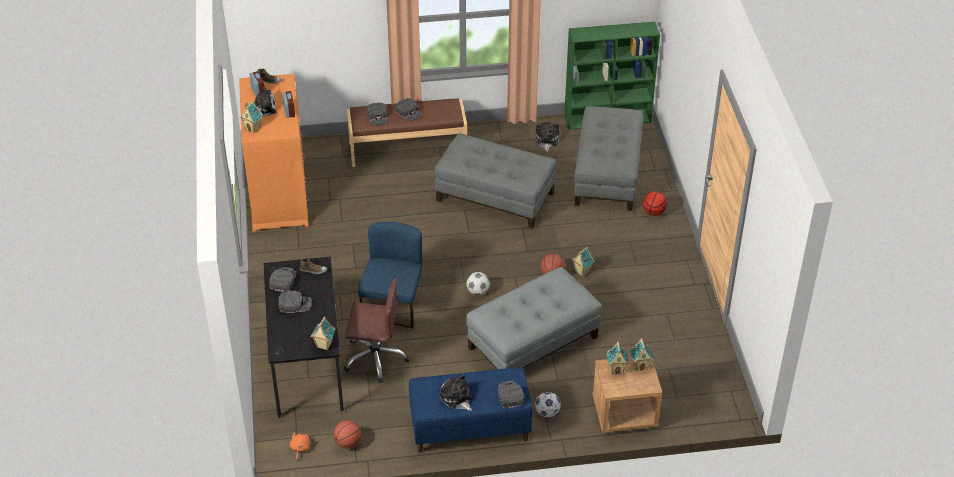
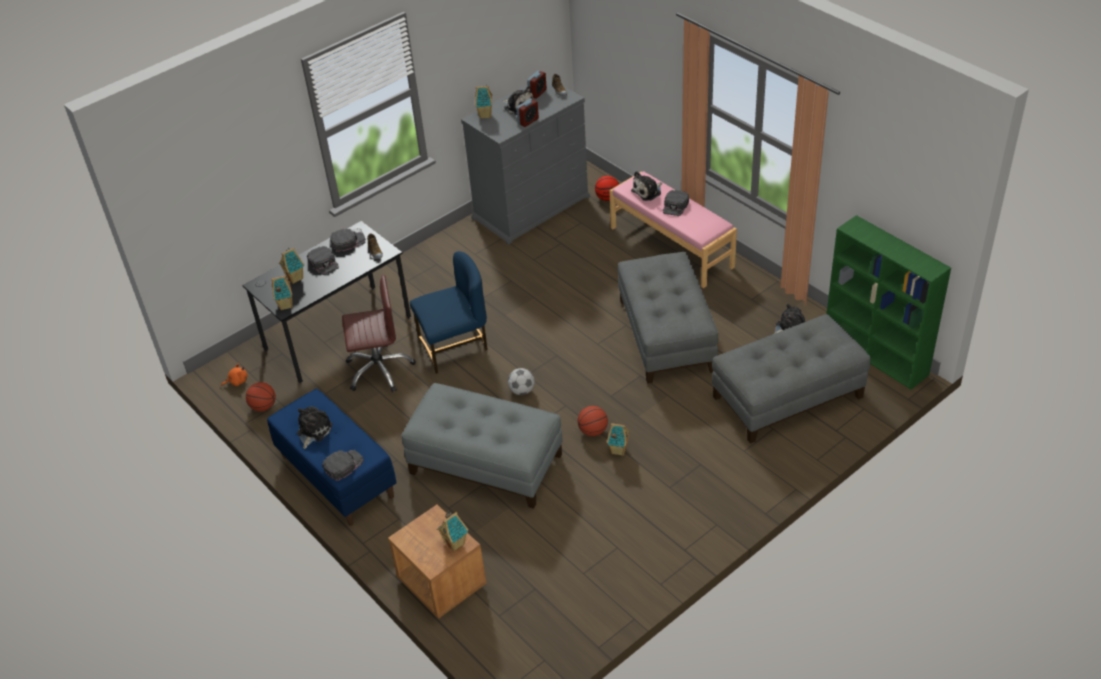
camera: 60 degrees right, 0 degrees up
orange dresser [239,74,309,232] -> grey dresser [461,76,590,245]
brown office chair [344,278,410,383] -> brown office chair turned 75 degrees counterclockwise [342,275,416,392]
brown bench [347,98,467,167] -> pink bench [610,171,737,288]
black cap [367,102,388,125] -> plush toy [631,171,662,201]
football [535,392,561,417] -> none
toy house [607,342,629,375] -> toy house moved to [279,247,304,284]
basketball [643,192,667,216] -> basketball moved to [595,176,619,201]

